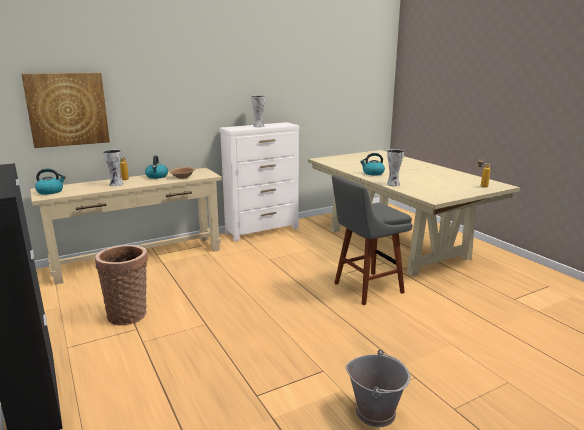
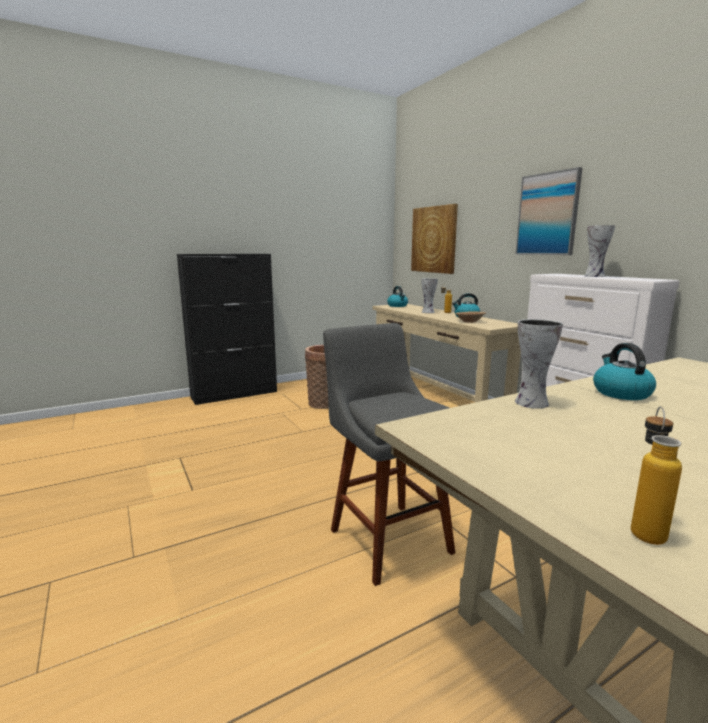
camera: 90 degrees right, 5 degrees down
grey bucket [346,349,411,427] -> none
none -> picture [515,167,583,255]

